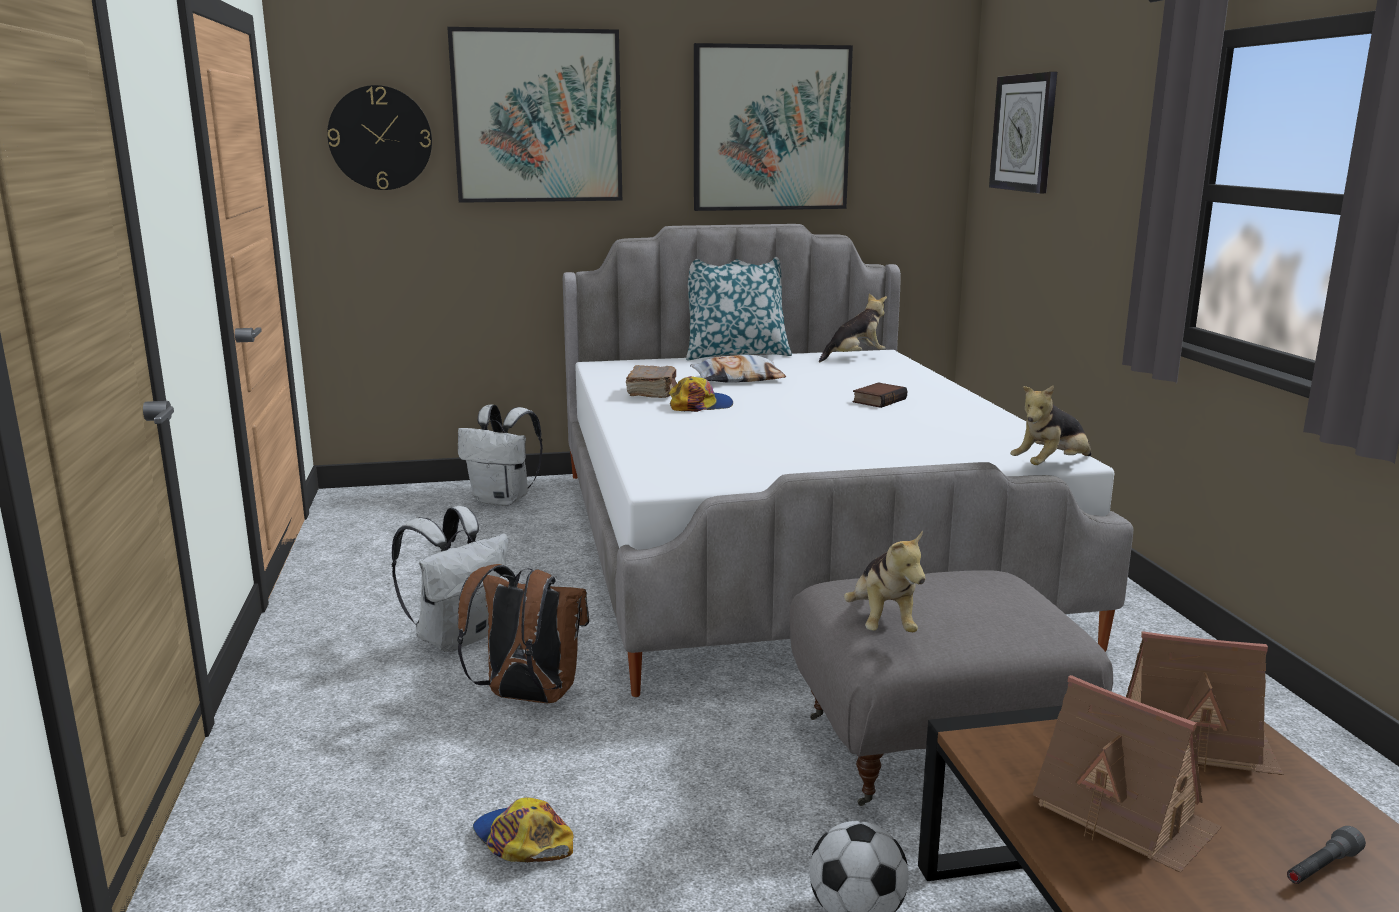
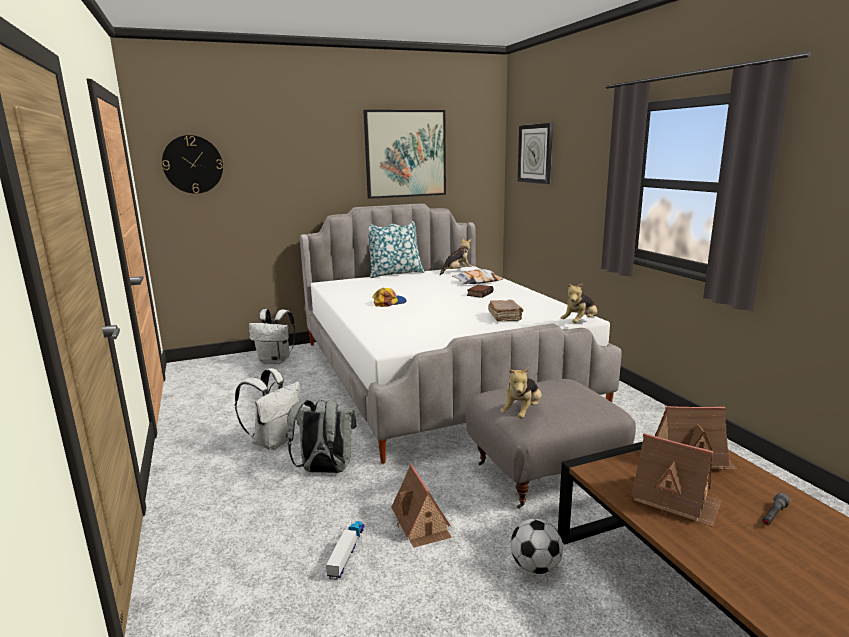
camera: 10 degrees left, 0 degrees up
picture [447,27,622,203] -> none
brown backpack [457,564,589,703] -> grey backpack [287,400,357,473]
cap [473,797,574,863] -> toy truck [326,521,364,580]
brown book [626,365,677,398] -> brown book moved to [488,300,523,321]
pillow [690,355,786,383] -> pillow moved to [452,269,503,284]
plush toy [844,531,925,632] -> plush toy turned 45 degrees clockwise [500,367,542,419]
none -> toy house [391,463,451,548]

